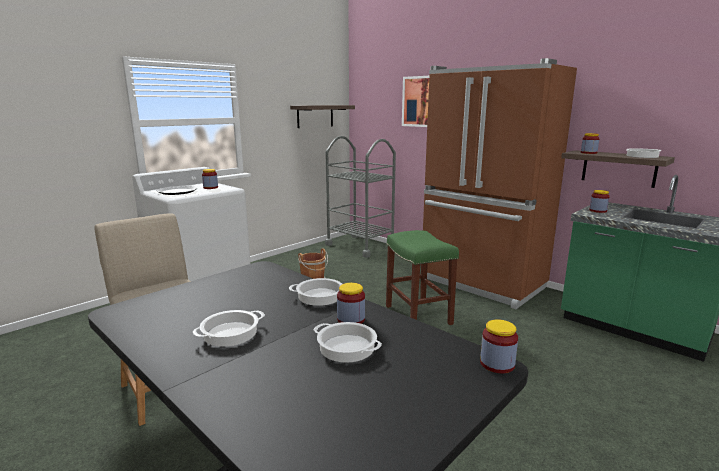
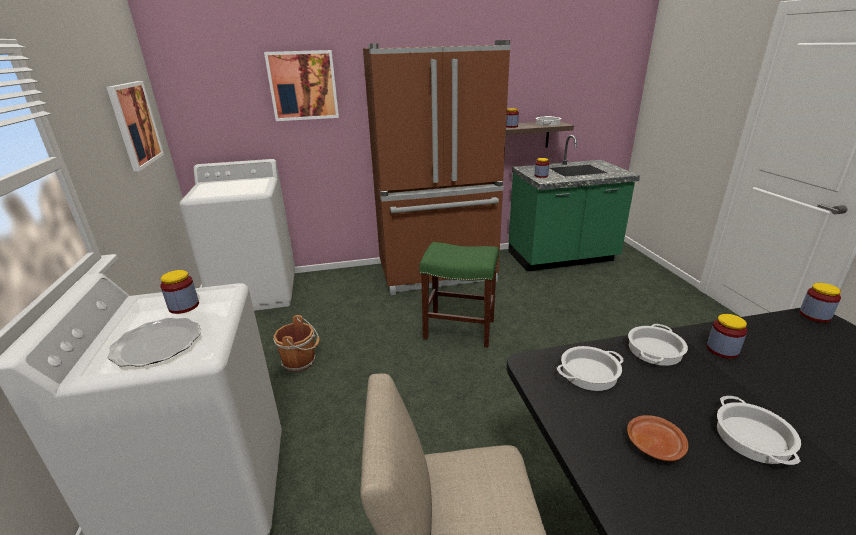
camera: 55 degrees left, 10 degrees up
shelf [290,105,355,128] -> picture [106,81,164,172]
cooking pot [314,322,382,363] -> cooking pot moved to [557,346,624,391]
grey cart [325,136,396,258] -> white washing machine [179,159,295,311]
none -> brown plate [627,415,688,461]

